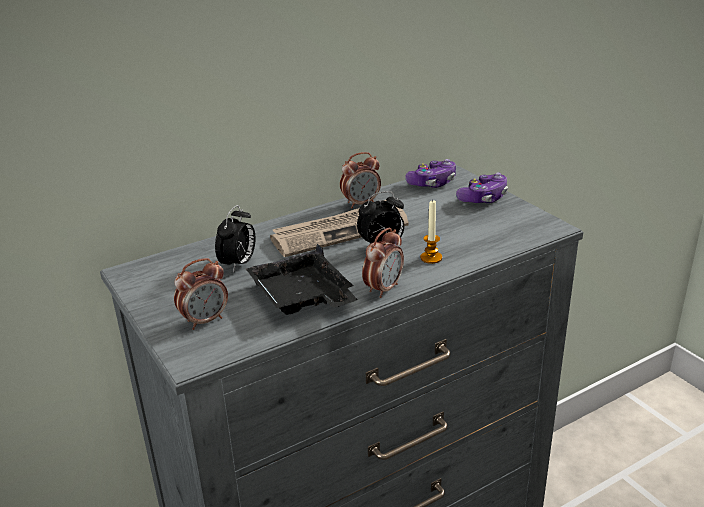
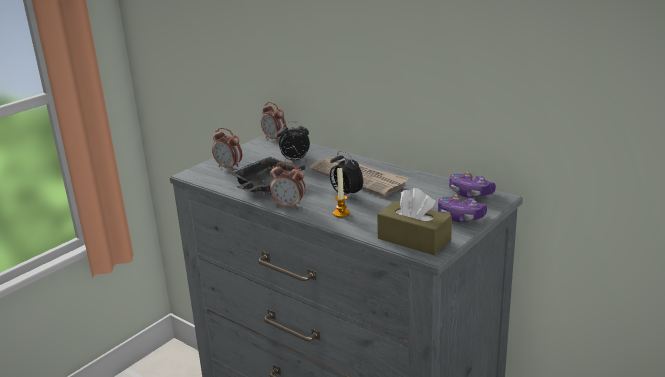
camera: 70 degrees right, 5 degrees down
alarm clock [340,152,381,208] -> alarm clock moved to [261,102,286,142]
none -> brown tissue box [377,188,452,255]

